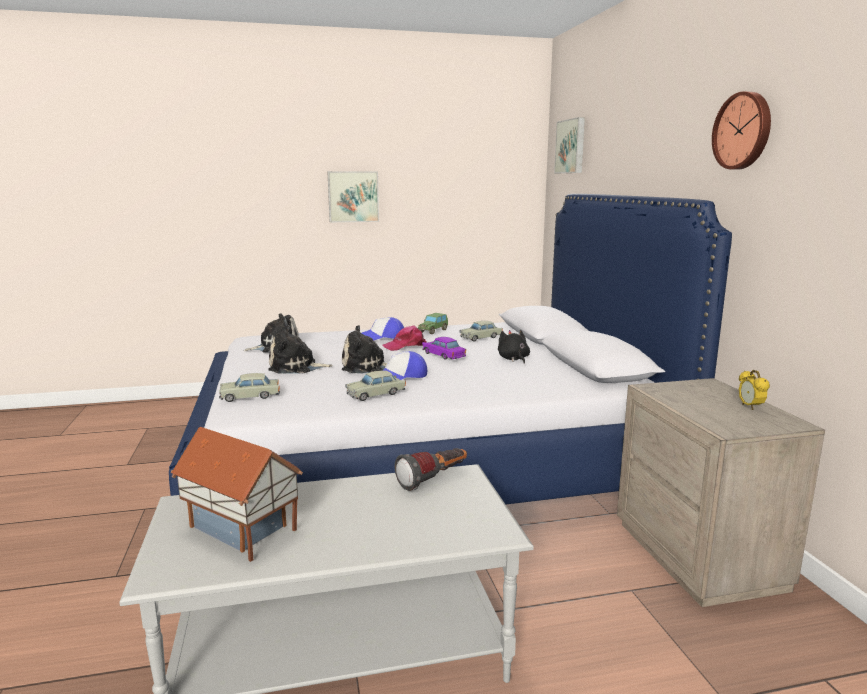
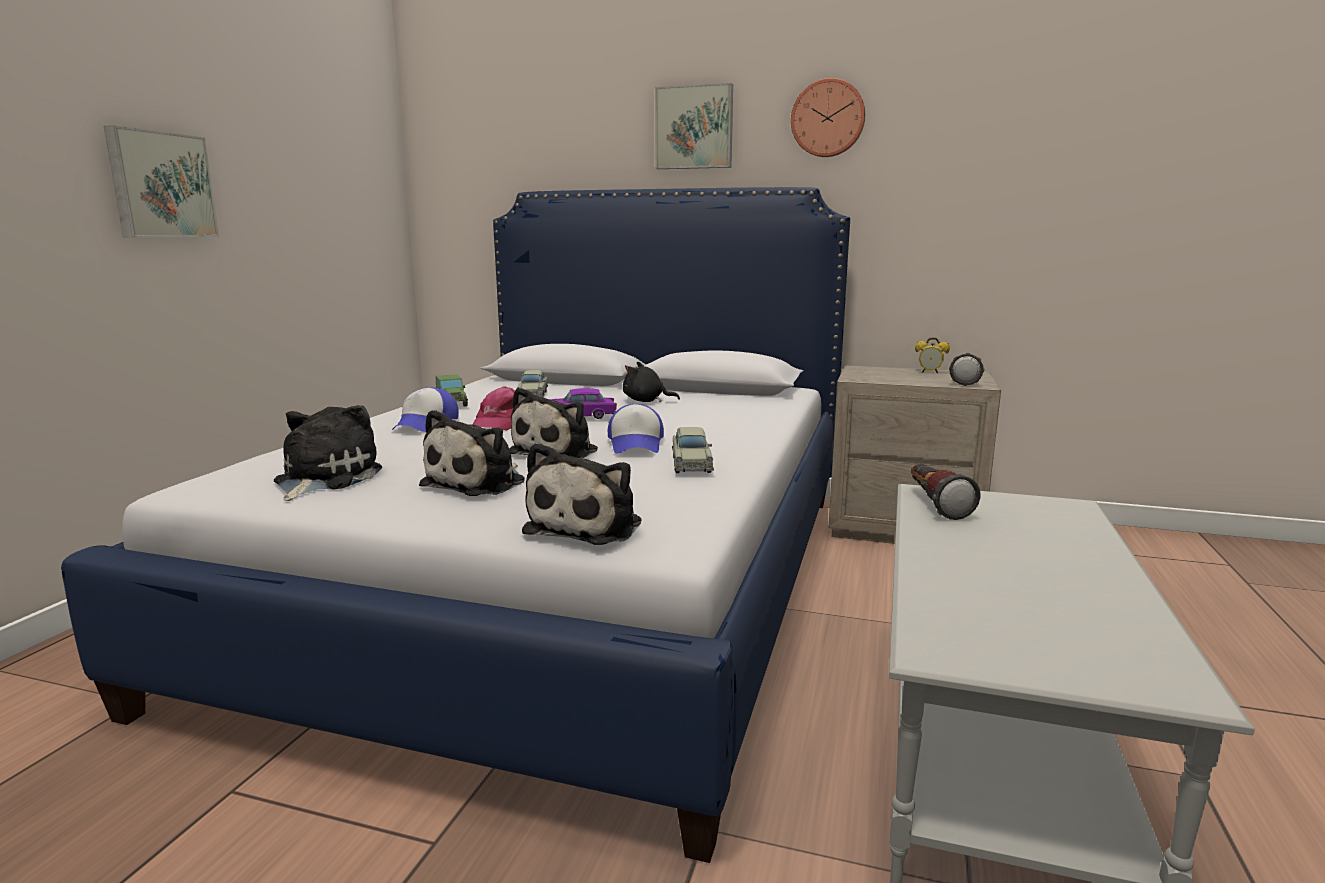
camera: 60 degrees left, 0 degrees up
toy house [171,427,303,562] -> none
beige toy car [219,373,280,402] -> plush toy [522,443,641,545]
picture [554,117,585,173] -> picture moved to [655,83,733,169]
none -> flashlight [949,353,984,386]

